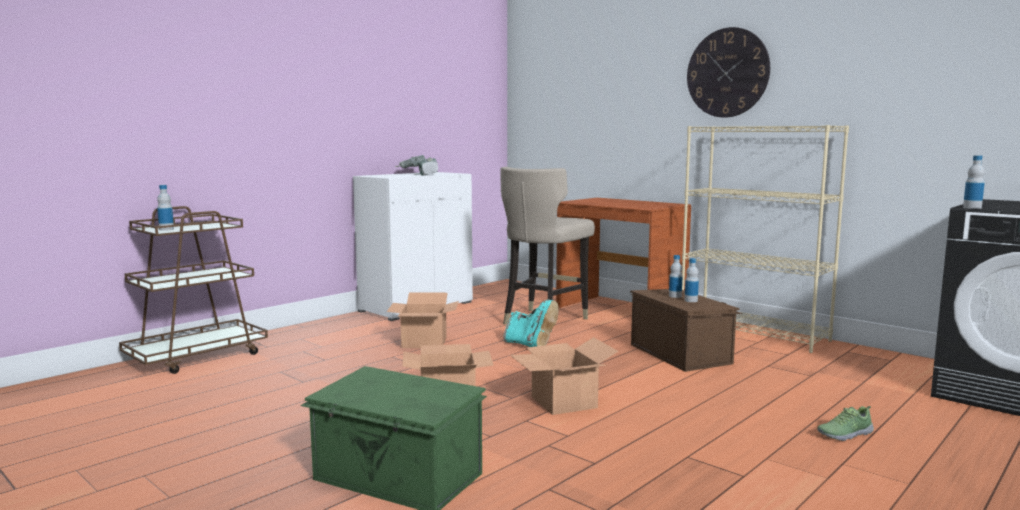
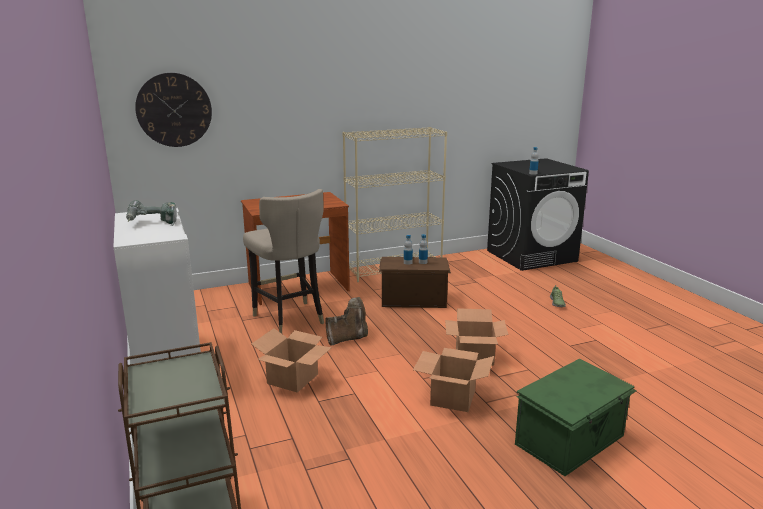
camera: 65 degrees left, 10 degrees up
bottle [157,185,174,231] -> none
turquoise boot [503,299,559,347] -> brown boot [325,297,368,346]
wall clock [687,27,770,118] -> wall clock moved to [135,73,212,147]

